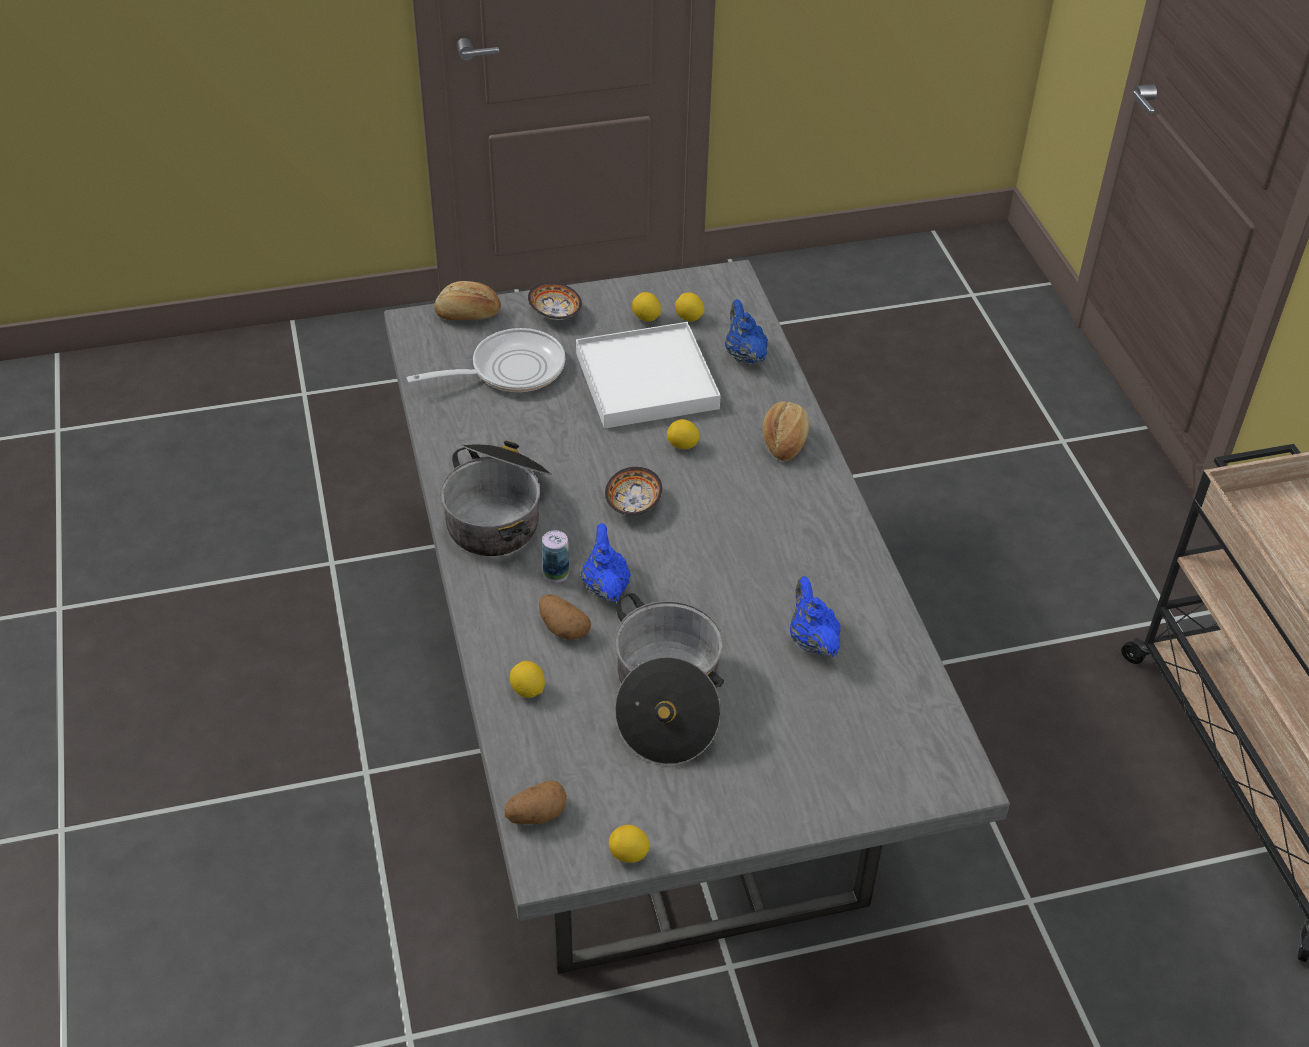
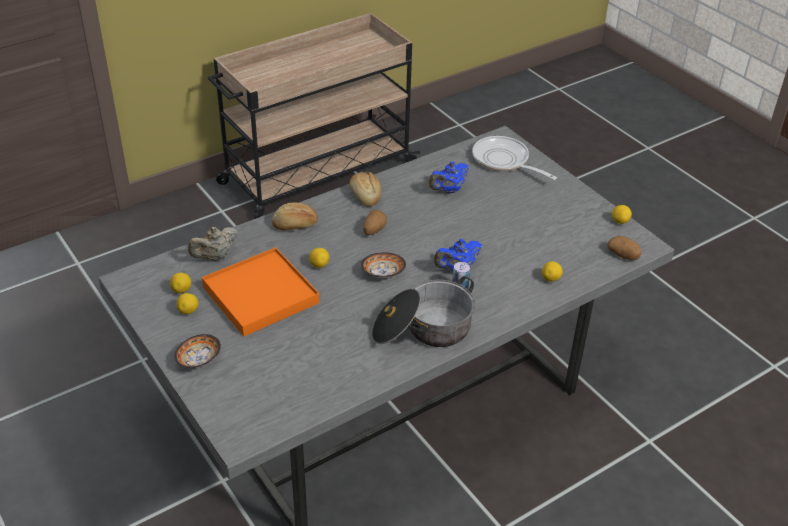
camera: 110 degrees left, 5 degrees down
frying pan [407,328,565,392] -> frying pan moved to [472,136,557,180]
bread [434,281,501,320] -> bread moved to [350,171,381,207]
potato [539,594,591,640] -> potato moved to [363,210,387,235]
white tray [576,322,721,429] -> orange tray [202,247,319,336]
cooking pot [614,593,724,765] -> none
blue teapot [725,299,768,365] -> beige teapot [188,227,238,261]

